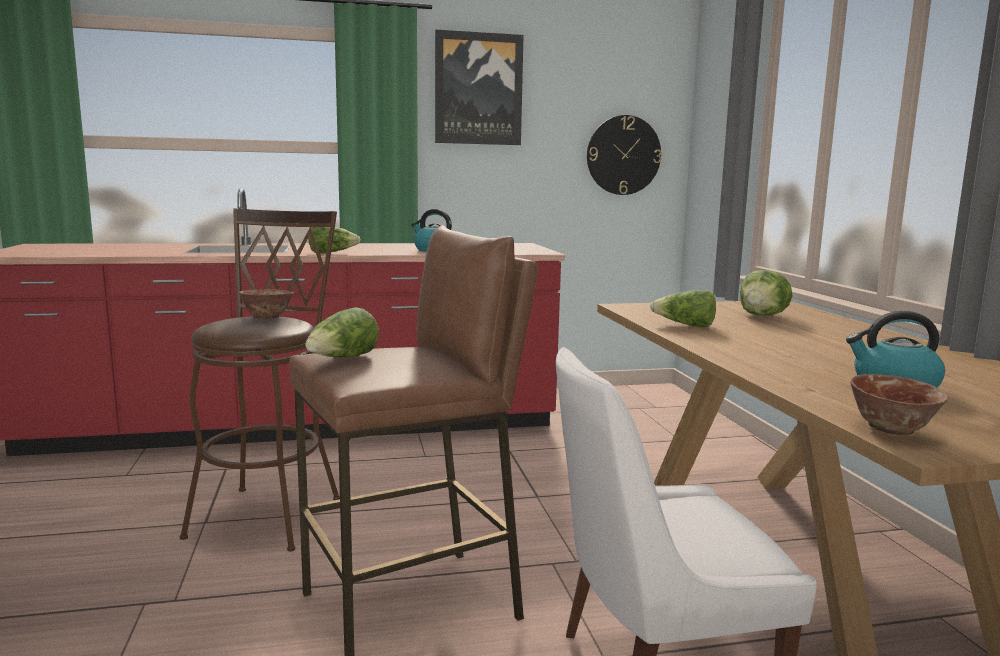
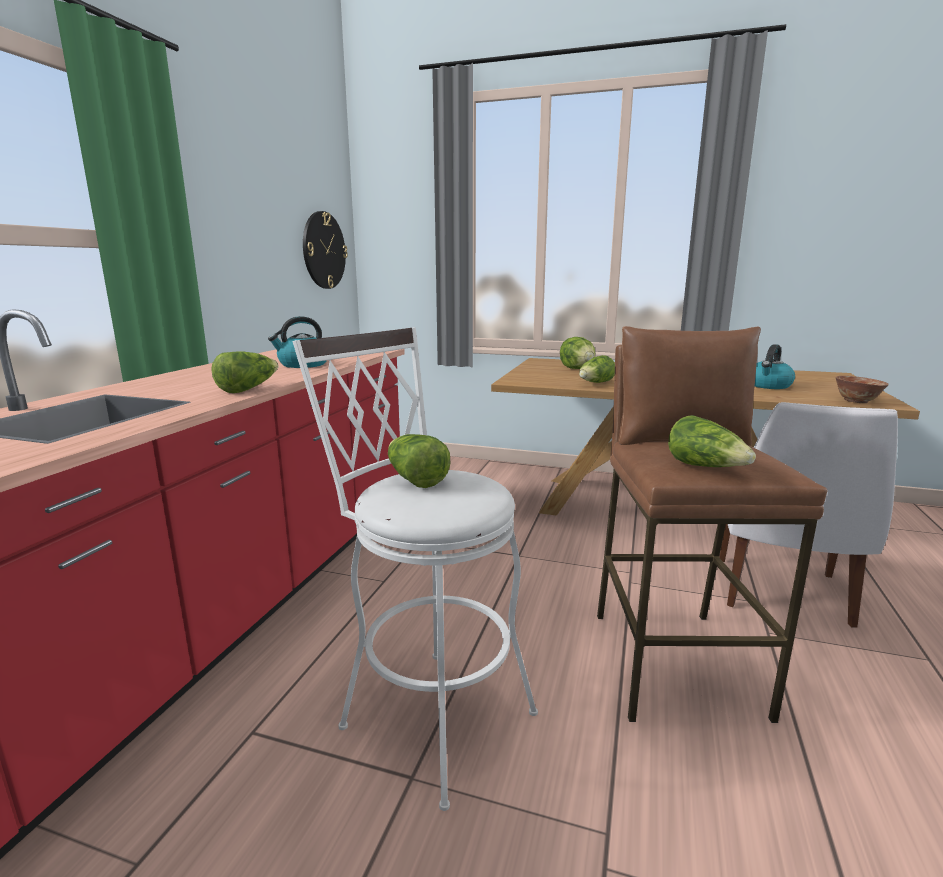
camera: 60 degrees left, 5 degrees up
brown stool [180,208,340,552] -> white stool [293,327,538,811]
bowl [239,289,294,319] -> lettuce [388,434,450,488]
picture [435,30,524,145] -> none

